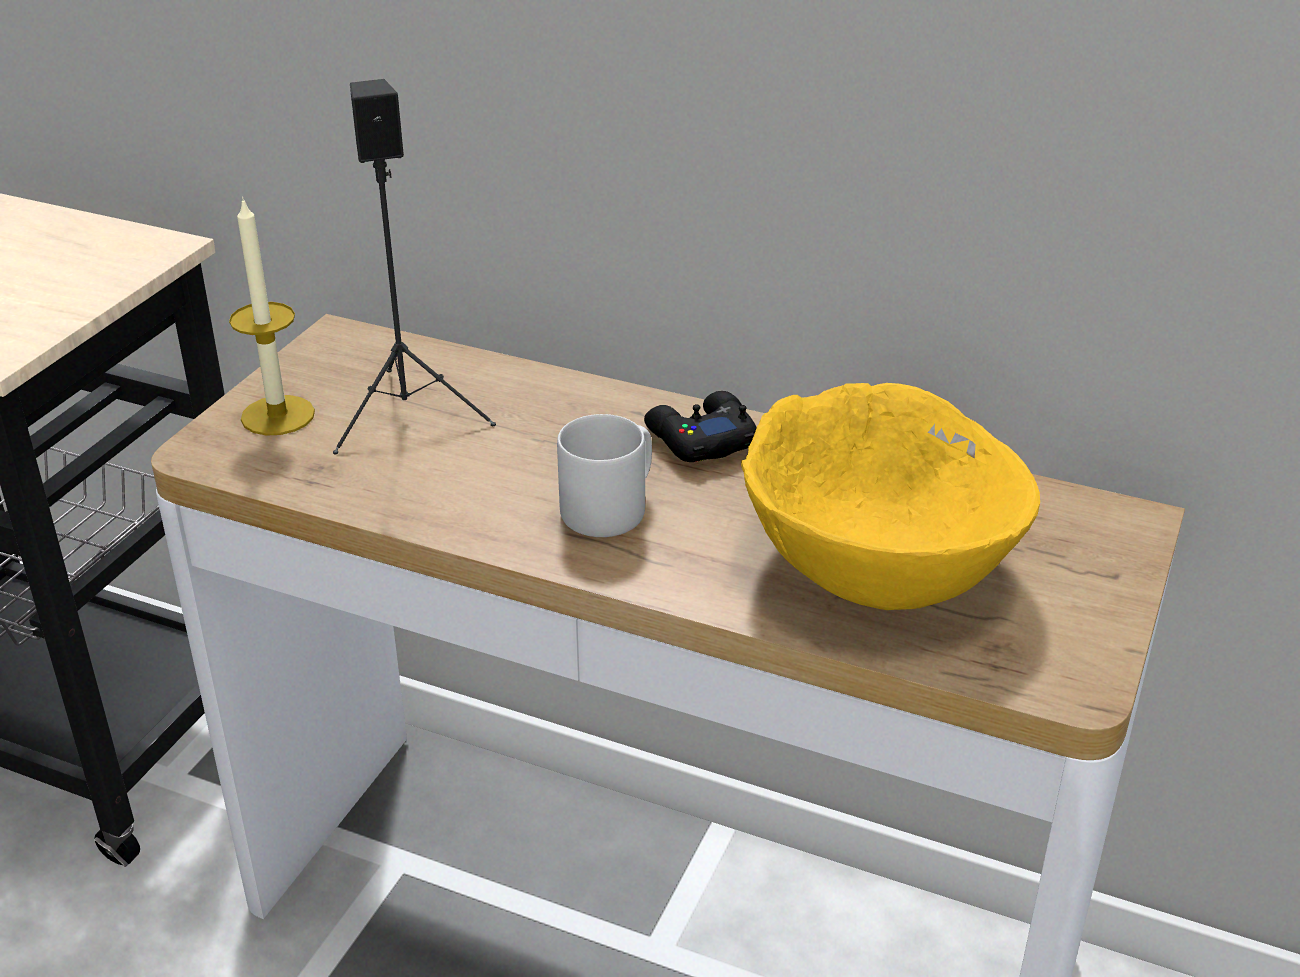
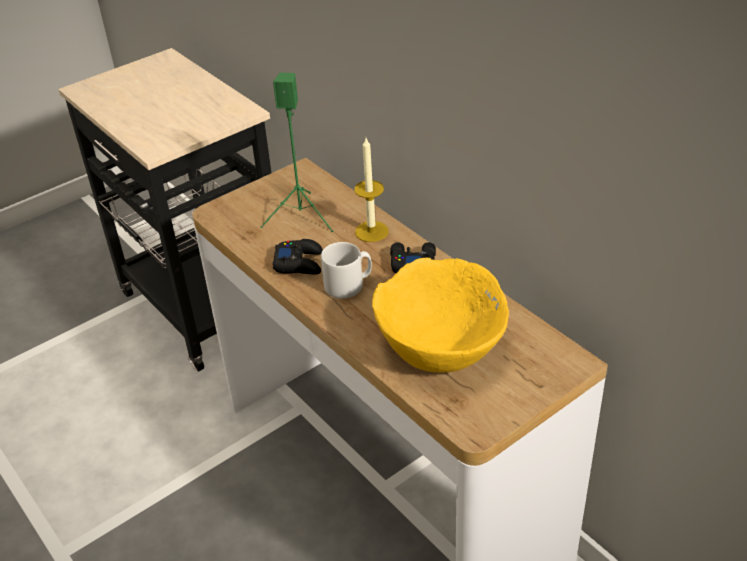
camera: 30 degrees right, 5 degrees up
candle [229,197,315,436] -> candle moved to [354,138,388,242]
black speaker [333,79,496,454] -> green speaker [261,73,333,232]
none -> black game controller [273,239,323,275]

